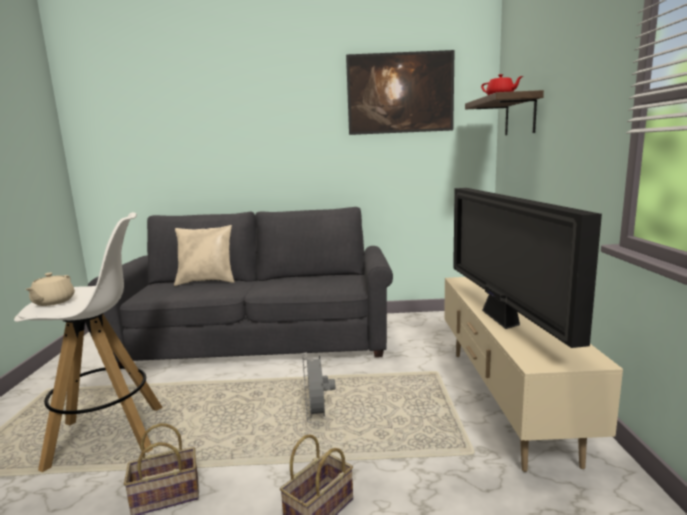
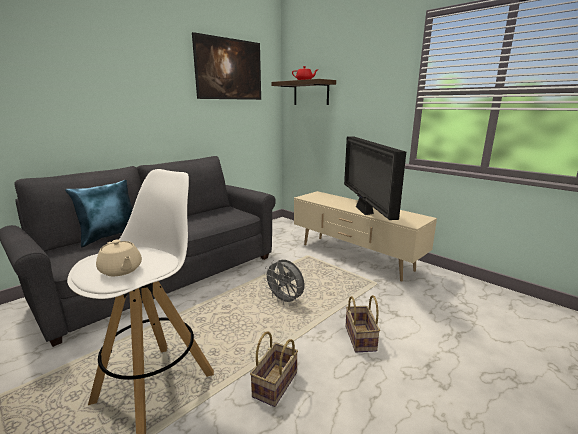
camera: 45 degrees left, 5 degrees up
beige pillow [174,225,235,286] -> blue pillow [65,180,133,247]
television [453,188,602,348] -> television turned 45 degrees clockwise [344,136,406,220]

